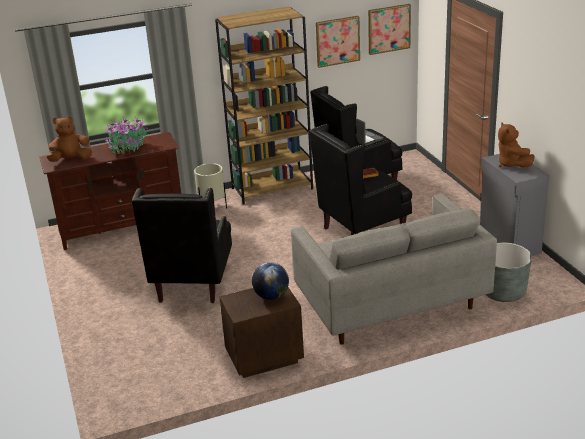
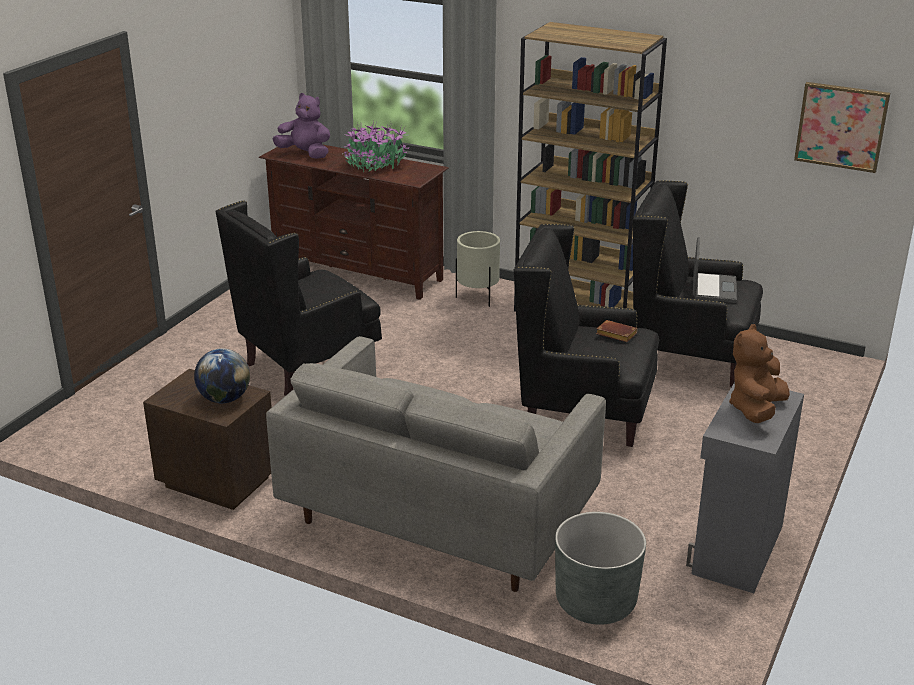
camera: 45 degrees right, 0 degrees up
brown plush toy [47,116,92,162] -> purple plush toy [273,93,330,159]
picture [316,16,360,68] -> none

